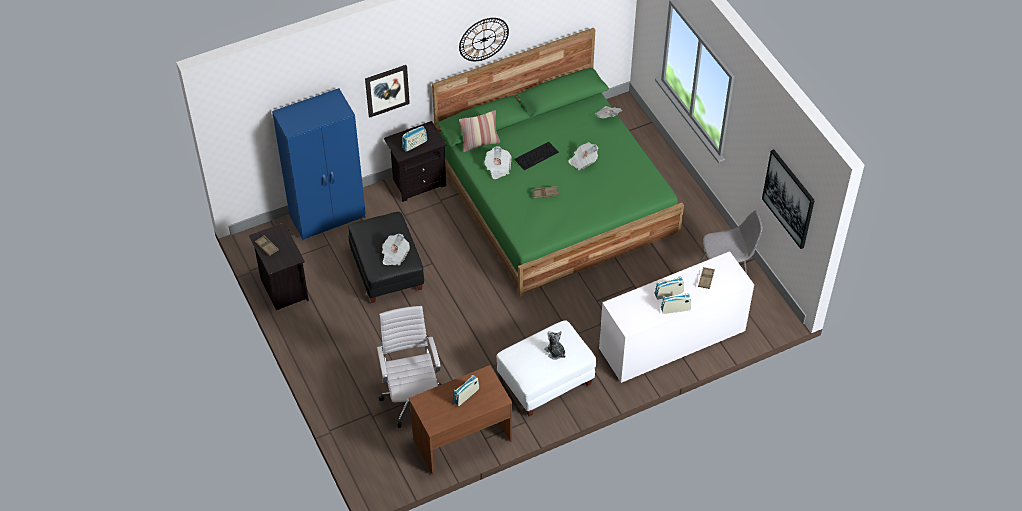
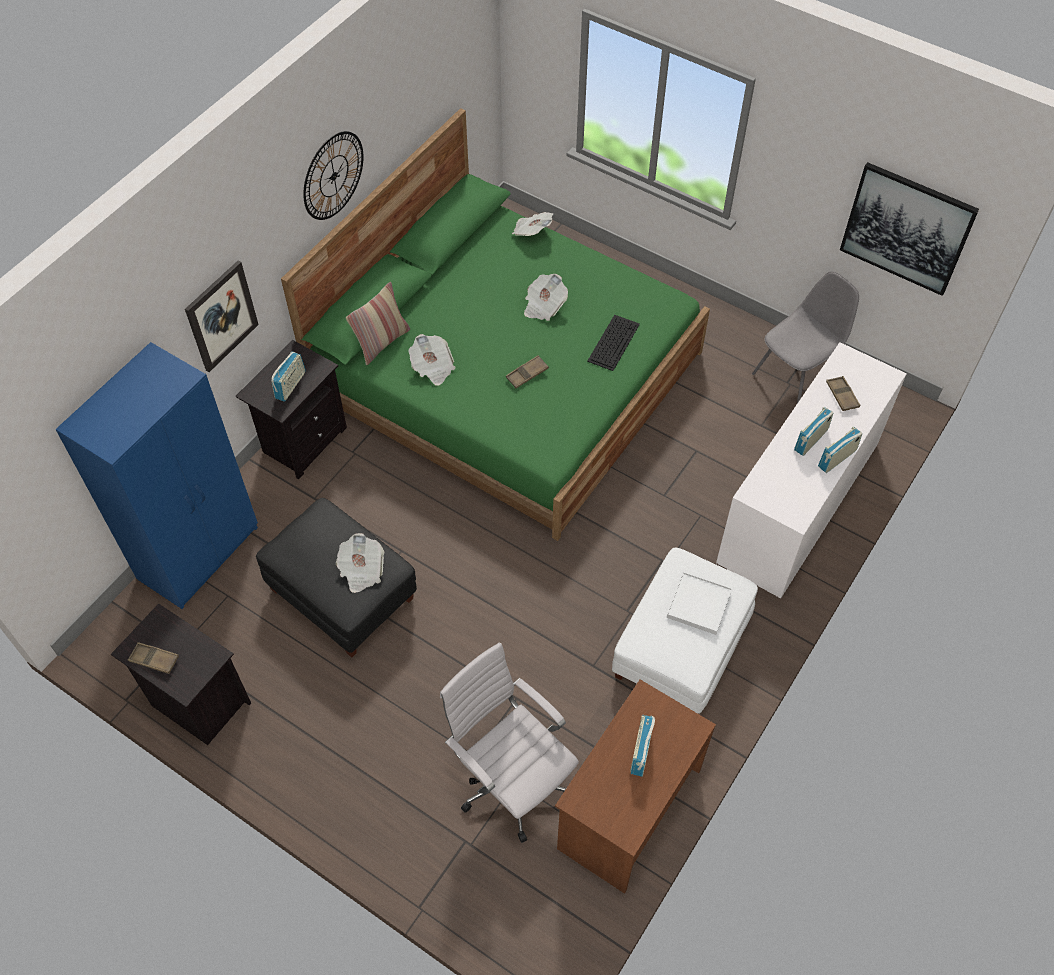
camera: 30 degrees left, 5 degrees up
keyboard [514,142,559,170] -> keyboard moved to [587,315,640,371]
plush toy [544,331,566,360] -> white tray [667,572,732,635]

